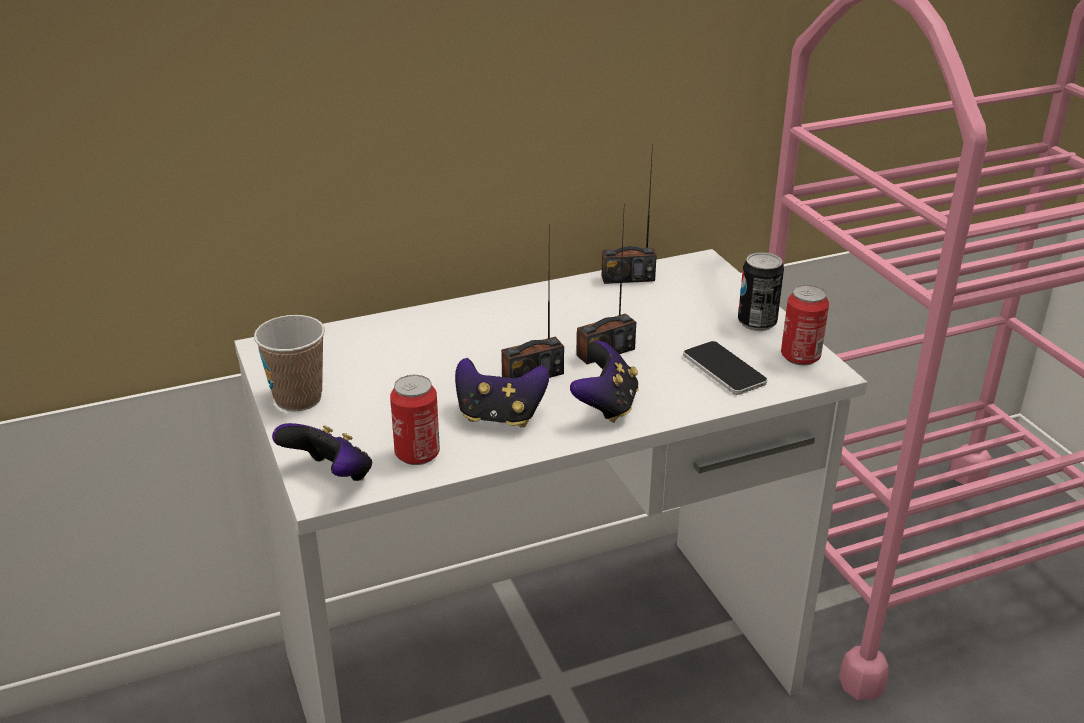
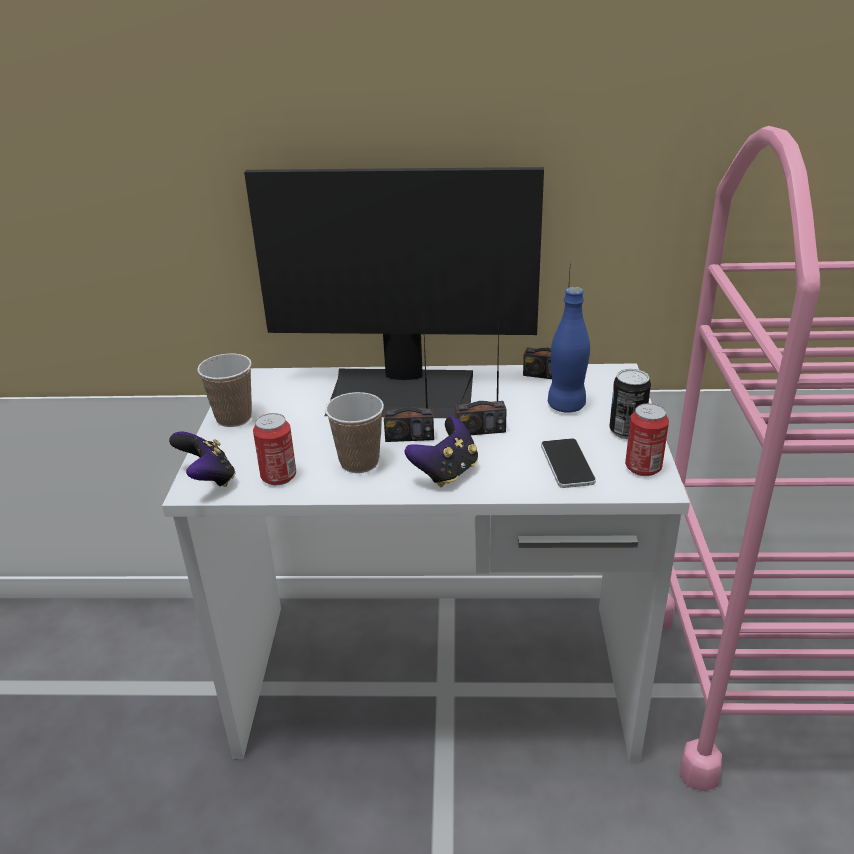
camera: 25 degrees right, 0 degrees up
game controller [455,358,549,427] -> cup [325,392,384,473]
none -> monitor [244,167,544,418]
none -> blue bottle [548,287,590,413]

